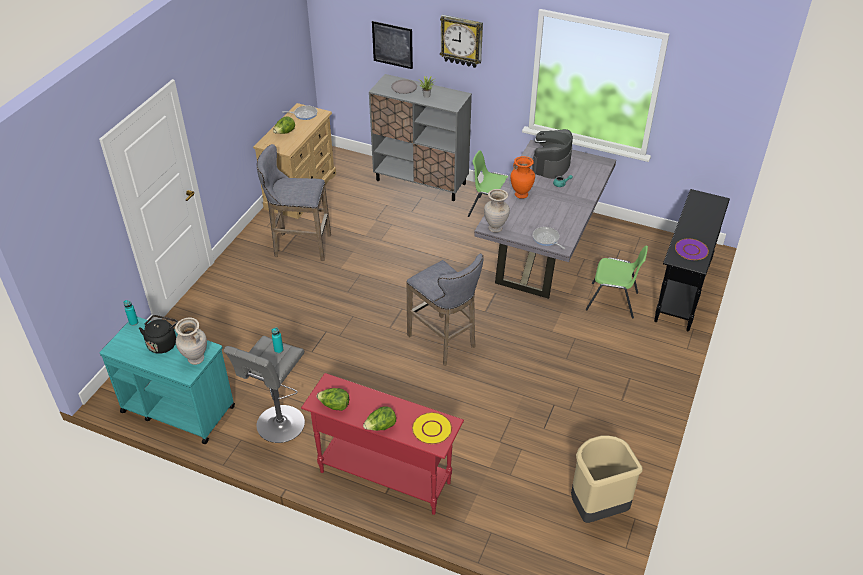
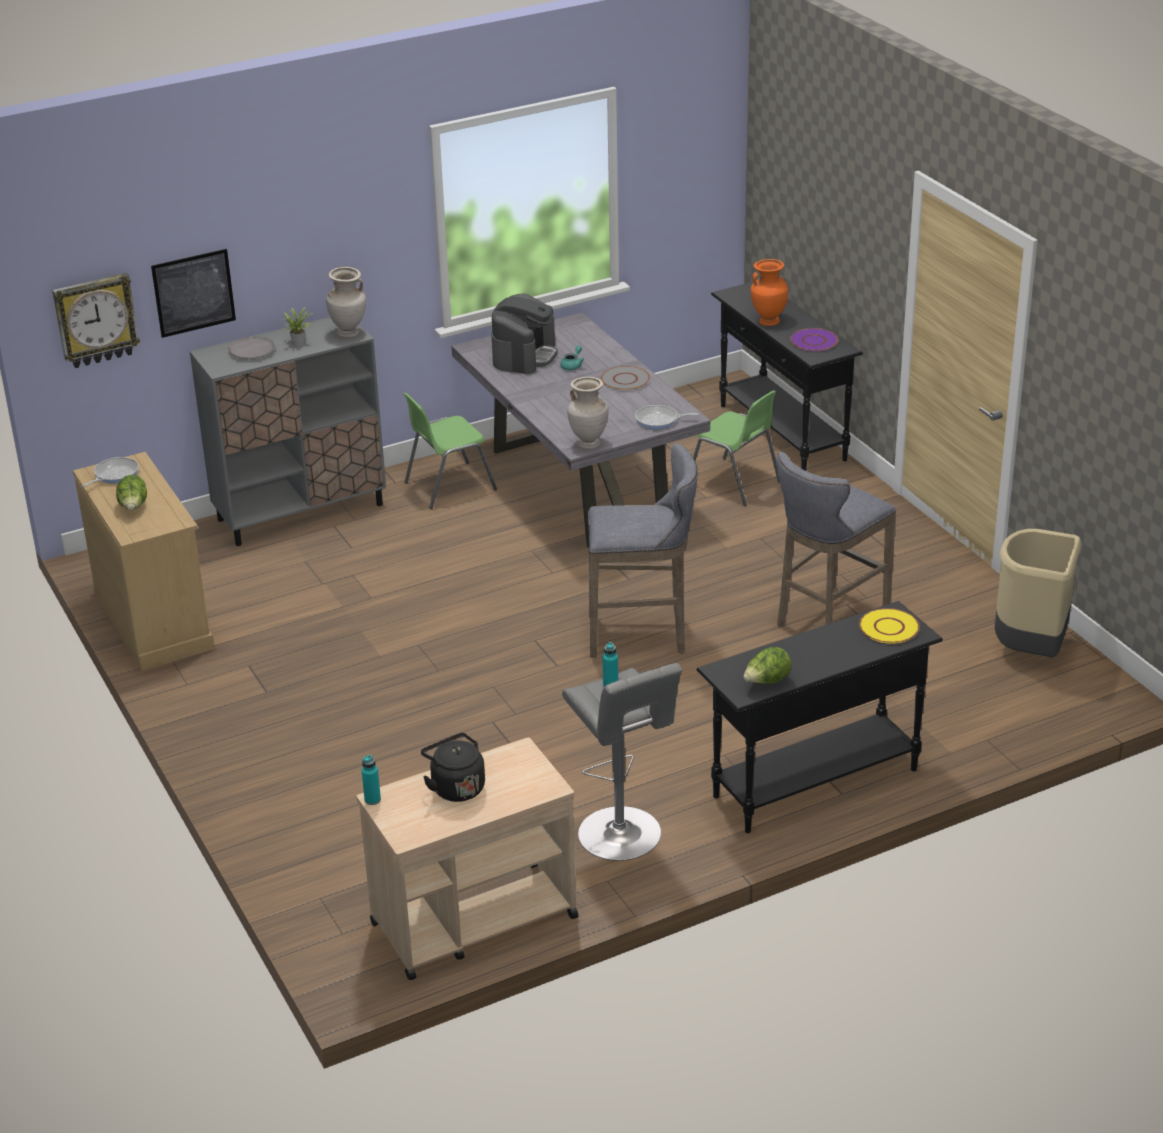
camera: 50 degrees left, 10 degrees down
turquoise cart [99,317,235,444] -> beige cart [357,737,579,980]
beige vase [175,317,207,365] -> beige vase moved to [326,267,366,338]
grey stool [257,144,331,261] -> grey stool moved to [776,452,896,627]
red console table [301,373,464,515] -> black console table [697,601,943,833]
lettuce [363,406,396,431] -> none
wall clock [440,15,483,68] -> wall clock moved to [52,273,140,368]
orange vase [511,156,535,199] -> orange vase moved to [751,259,788,326]
coffee machine [532,129,573,179] -> coffee machine turned 135 degrees counterclockwise [491,294,558,374]
green chair [586,245,648,318] -> green chair turned 75 degrees clockwise [693,390,780,506]
none -> grey plate [601,366,650,391]

